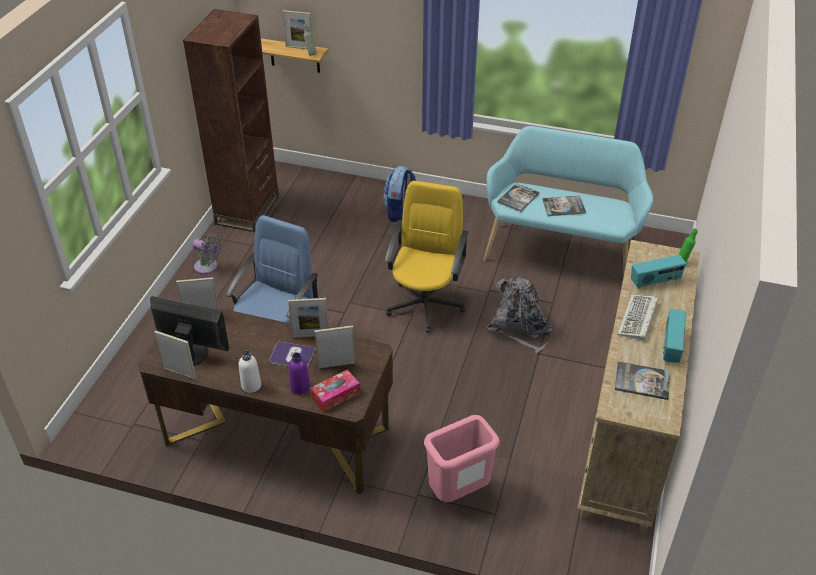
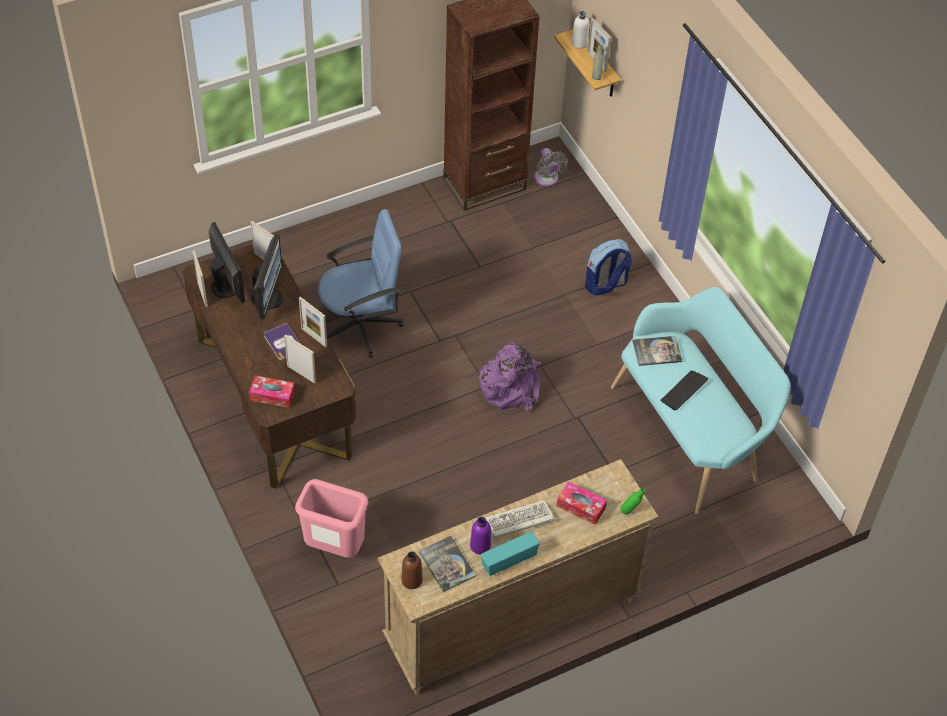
camera: 45 degrees right, 10 degrees up
grey fan [192,233,222,274] -> grey fan moved to [534,148,568,186]
white bottle [239,351,261,393] -> white bottle moved to [571,11,589,49]
purple bottle [289,353,310,395] -> purple bottle moved to [470,517,491,555]
yellow office chair [385,181,469,333] -> purple backpack [476,342,541,411]
grey backpack [487,277,553,353] -> none
book [542,195,586,216] -> keyboard [660,371,708,410]
radio [631,255,687,289] -> tissue box [557,481,607,525]
none -> monitor [252,234,283,319]
none -> brown bottle [401,551,423,589]

